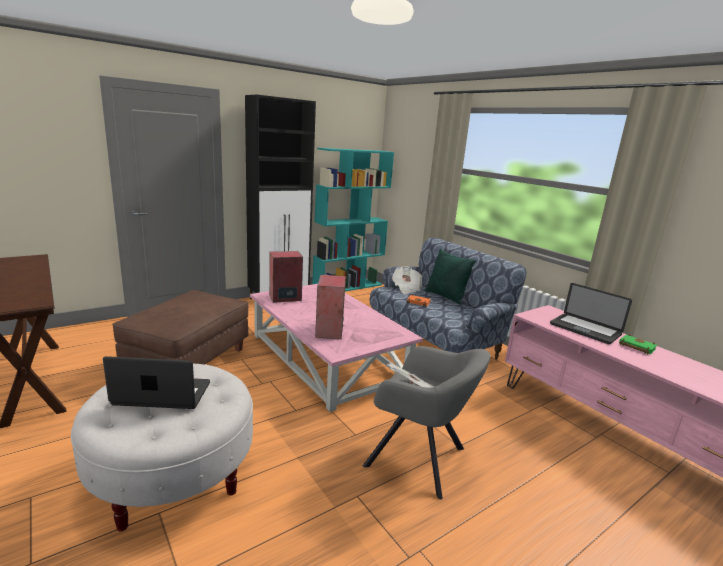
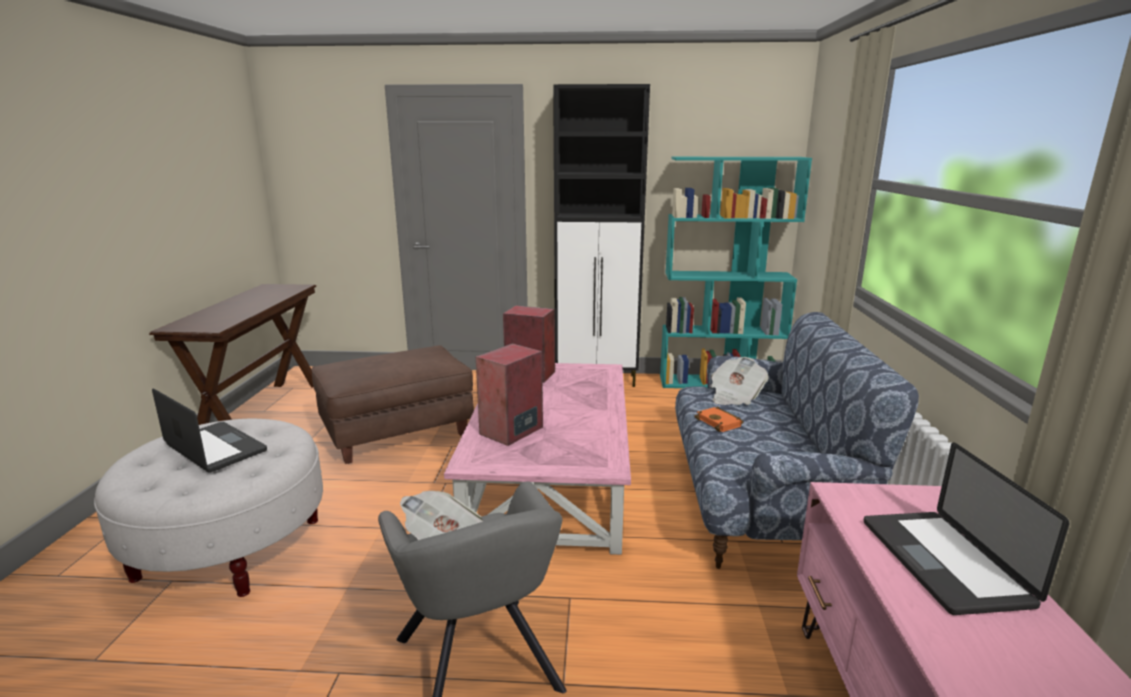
camera: 40 degrees right, 0 degrees up
green pillow [425,249,476,304] -> none
green book [619,335,657,354] -> none

